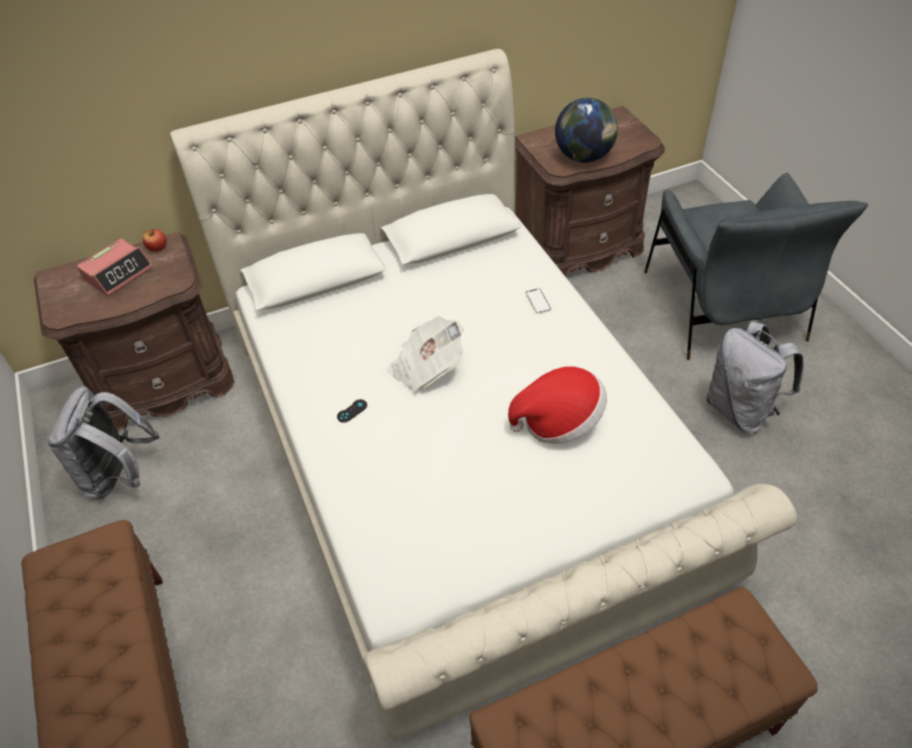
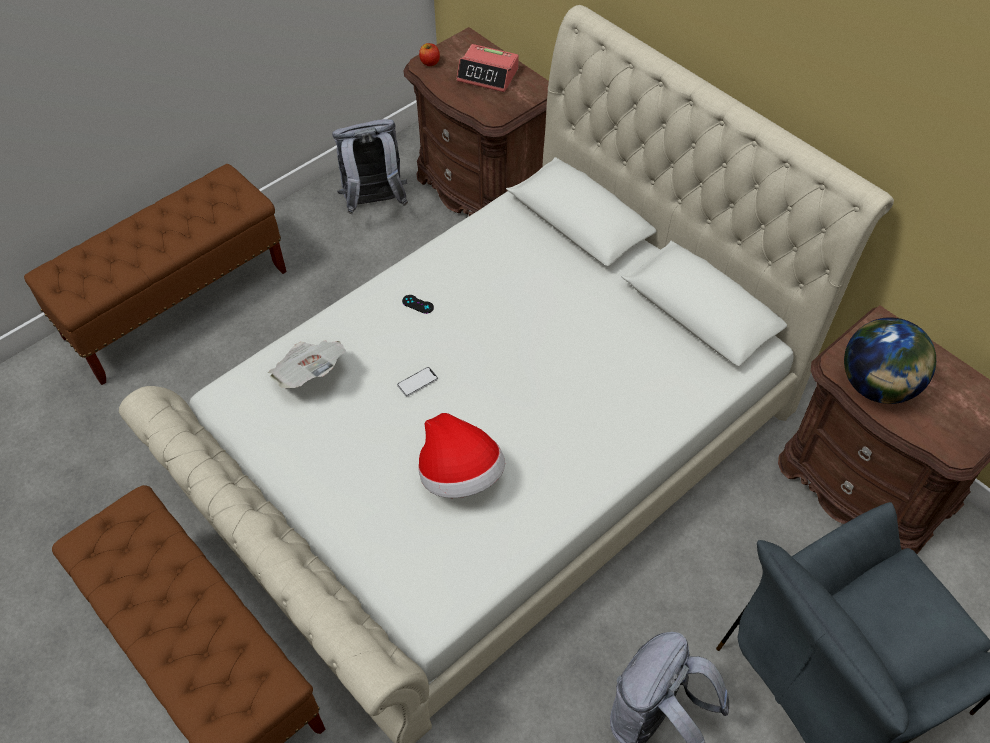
camera: 70 degrees right, 5 degrees up
apple [142,229,167,252] -> apple moved to [419,43,440,66]
newspaper [388,316,464,392] -> newspaper moved to [268,340,346,388]
phone [526,288,551,313] -> phone moved to [397,367,438,396]

